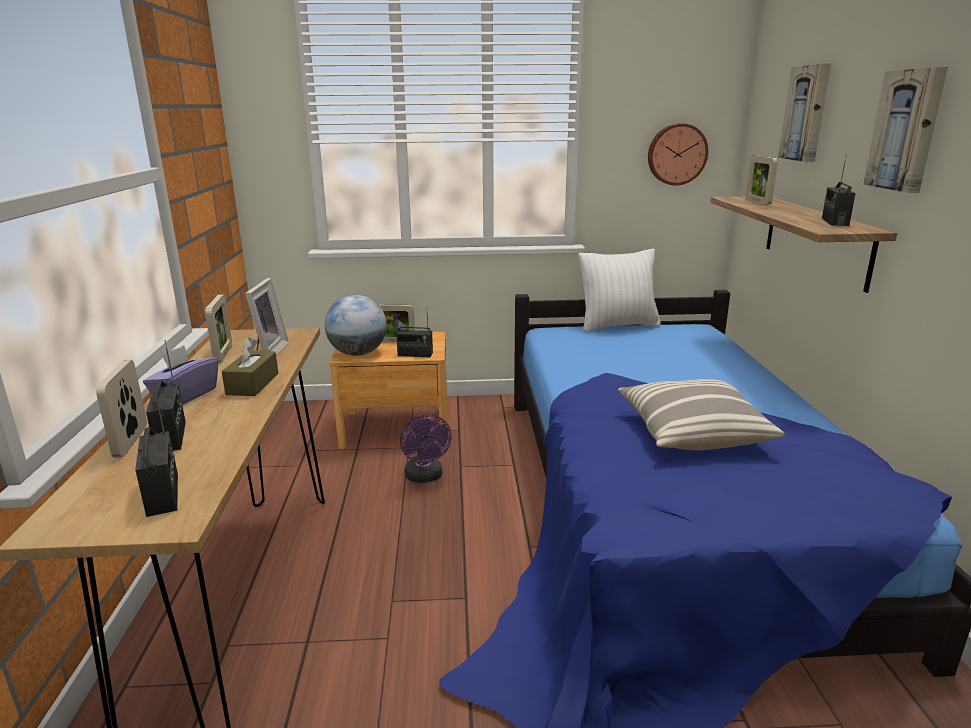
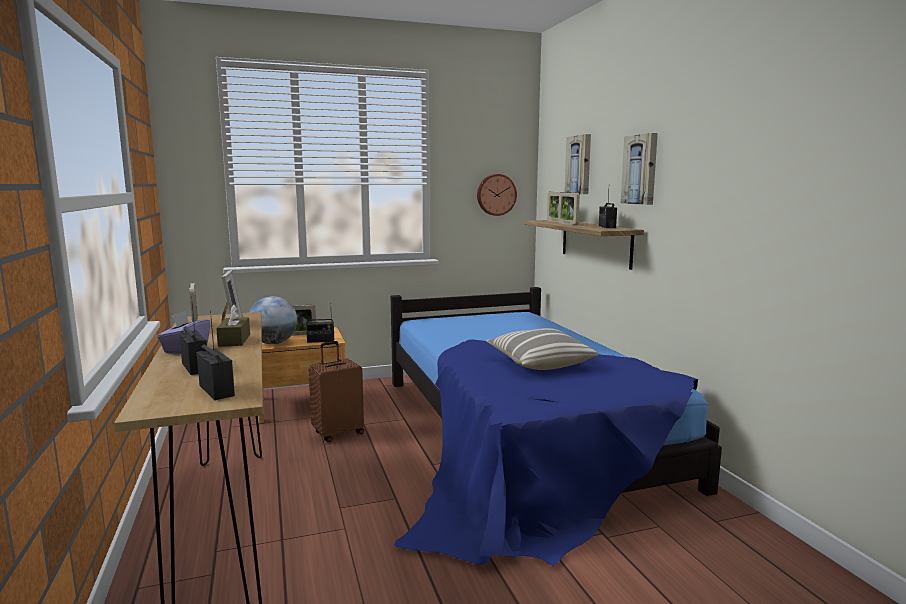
camera: 15 degrees left, 10 degrees down
picture frame [96,360,147,458] -> picture frame moved to [558,192,580,225]
purple fan [400,414,452,483] -> brown suitcase [308,341,364,442]
white pillow [578,249,661,332] -> none

